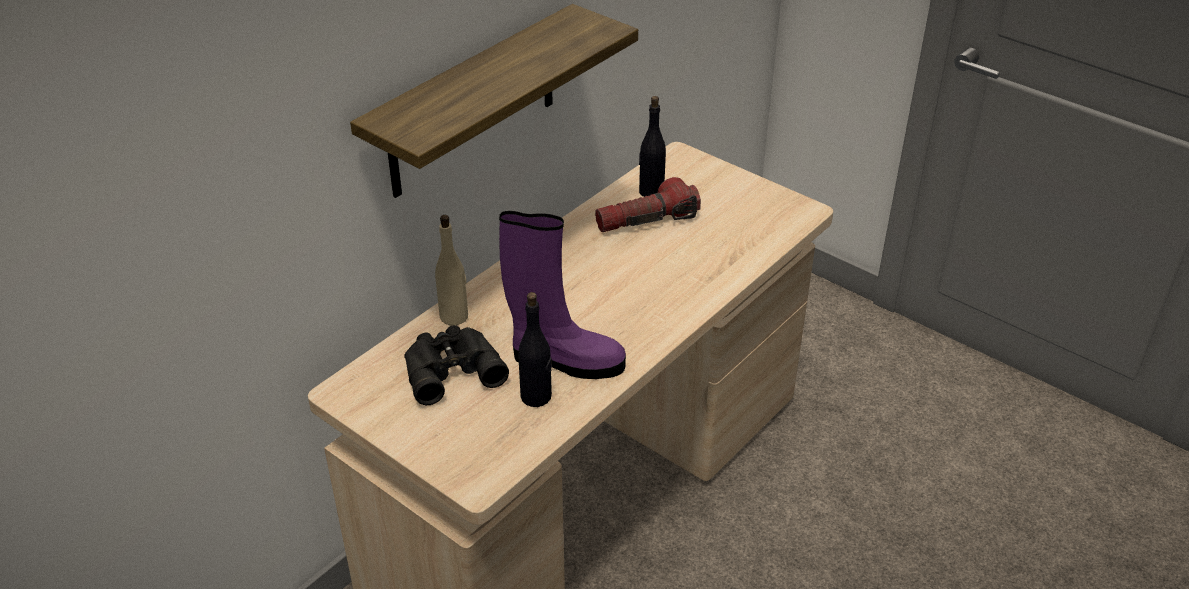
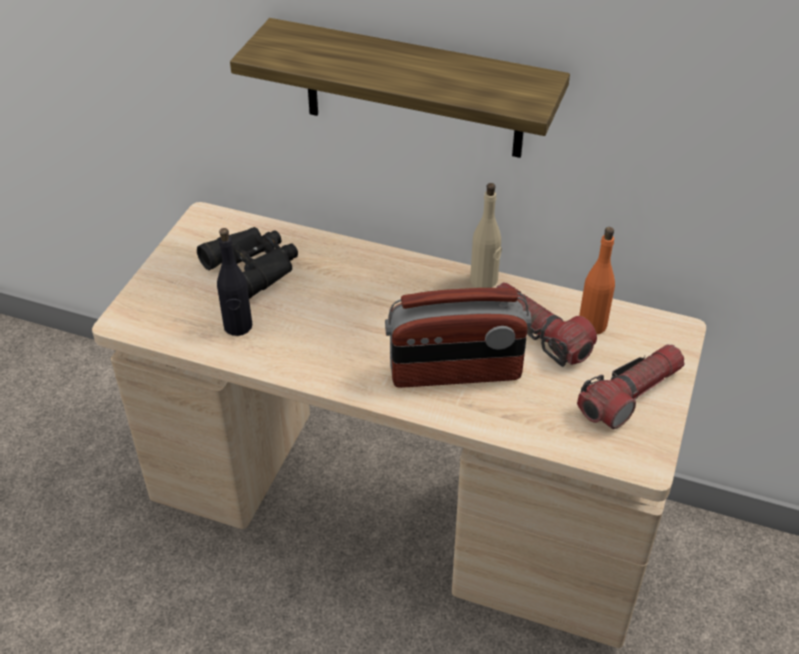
camera: 70 degrees right, 5 degrees up
beige bottle [435,215,468,325] -> beige bottle moved to [470,183,502,288]
purple boot [499,211,626,379] -> none
black bottle [639,96,666,197] -> orange bottle [579,227,615,334]
none -> radio [385,288,531,388]
none -> flashlight [577,344,684,429]

